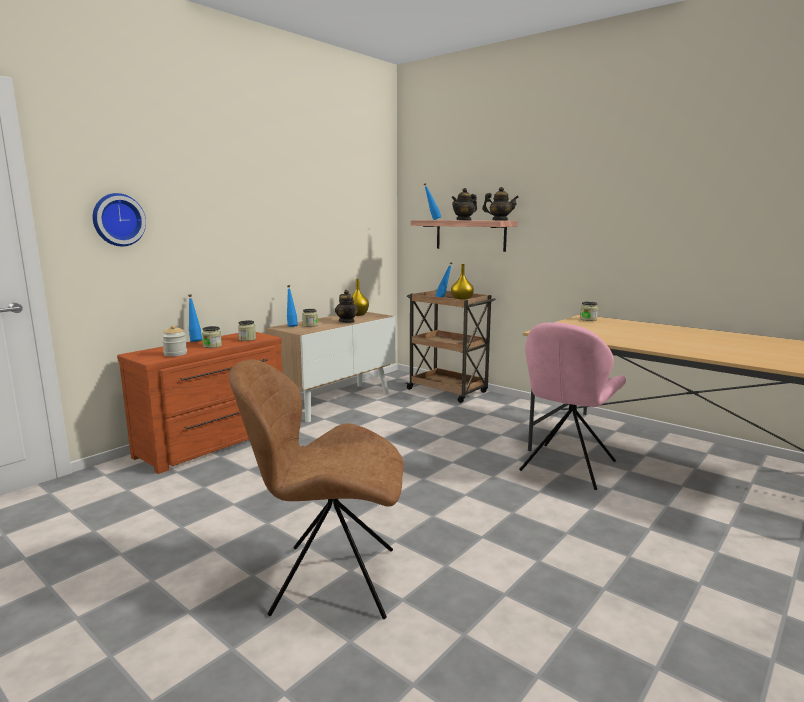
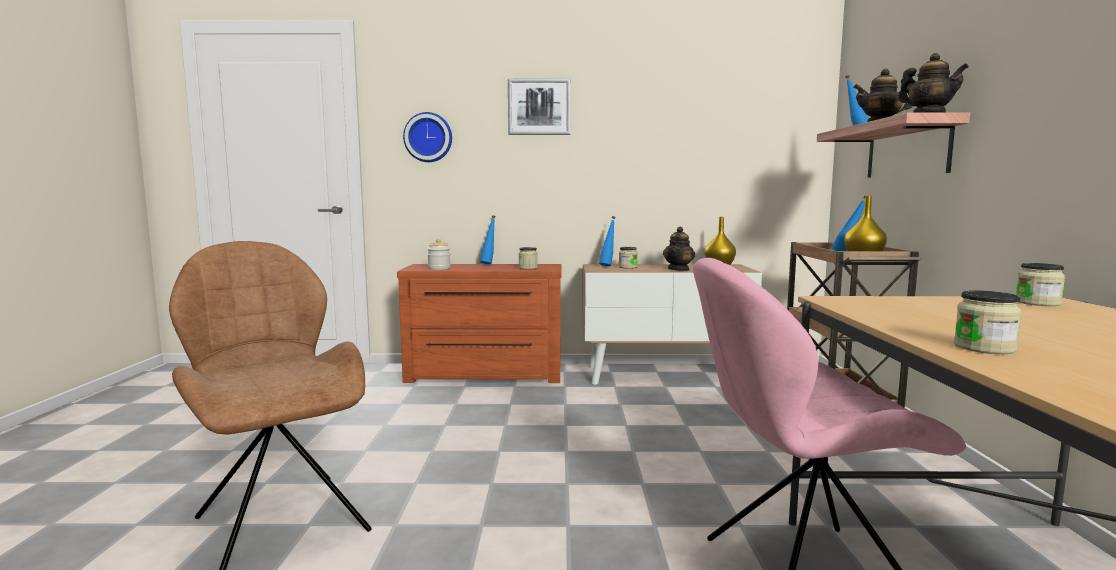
camera: 50 degrees right, 5 degrees down
jar [202,326,222,348] -> jar moved to [954,290,1022,354]
none -> picture [508,78,571,135]

